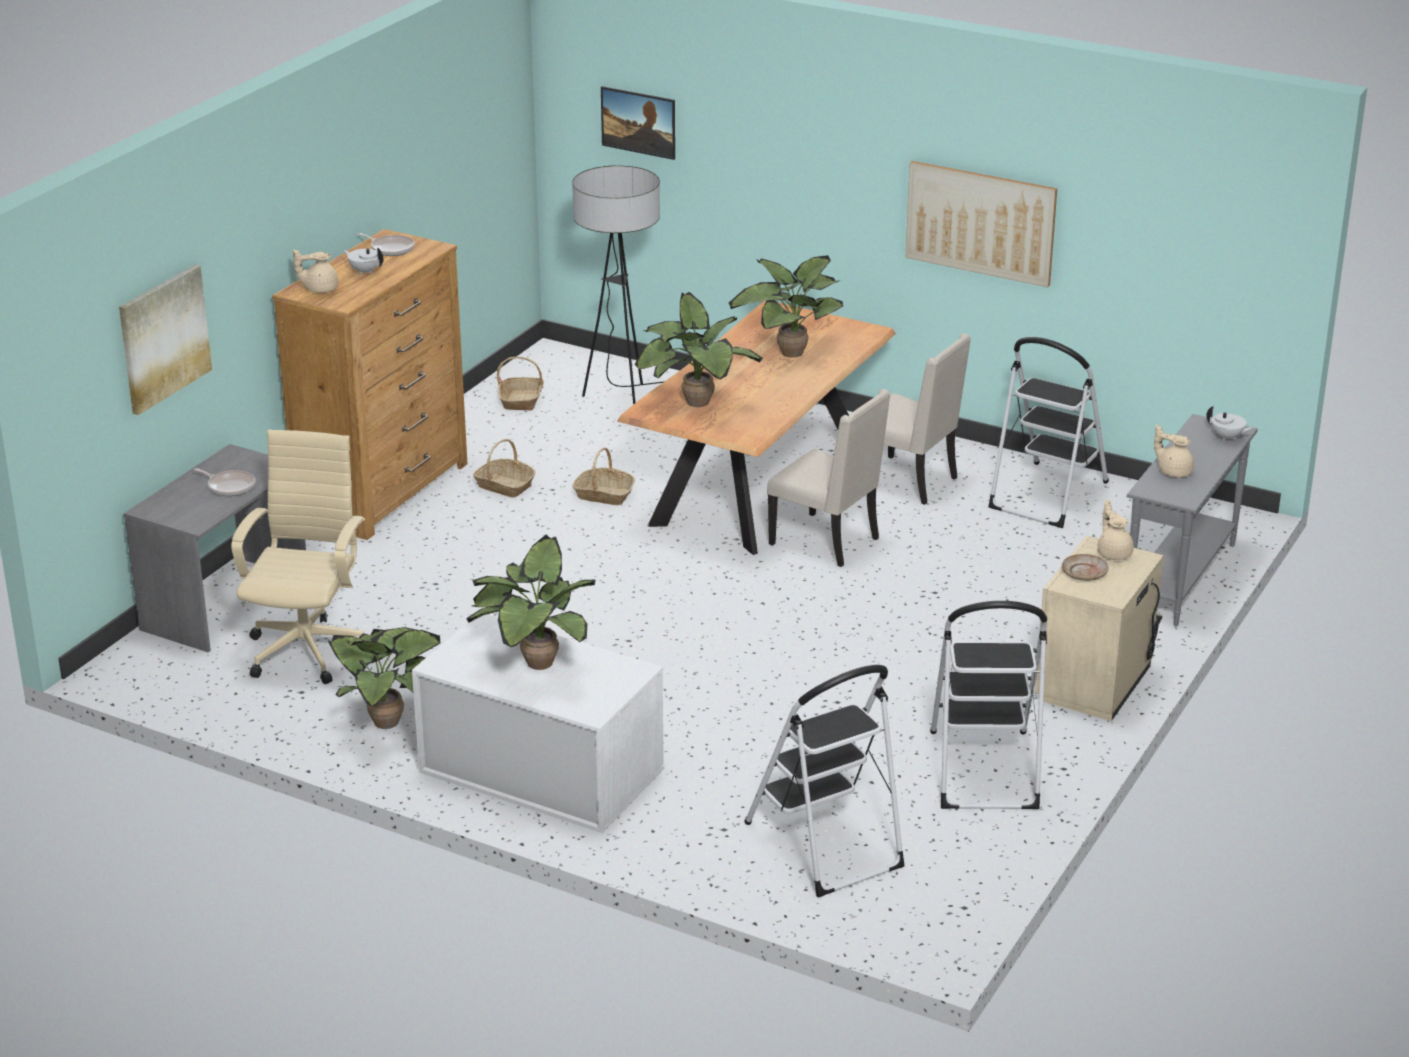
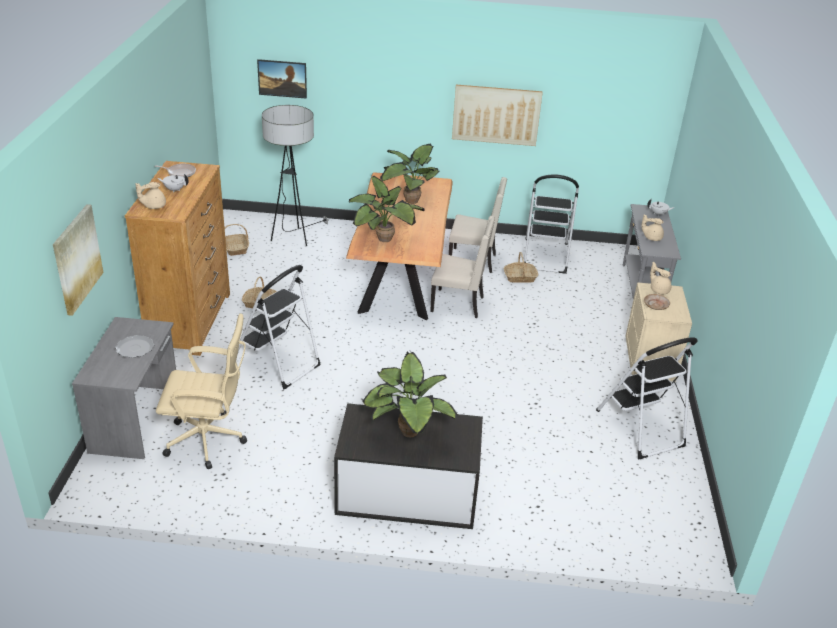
camera: 25 degrees left, 5 degrees up
frying pan [194,468,255,496] -> plate [115,335,154,358]
beige office chair [231,429,365,684] -> beige office chair turned 105 degrees clockwise [156,313,247,469]
potted plant [328,627,440,729] -> none
white cabinet [412,614,664,833] -> black cabinet [334,403,483,529]
basket [572,447,635,505] -> basket moved to [504,252,538,283]
step ladder [745,665,904,897] -> step ladder moved to [238,265,321,390]

